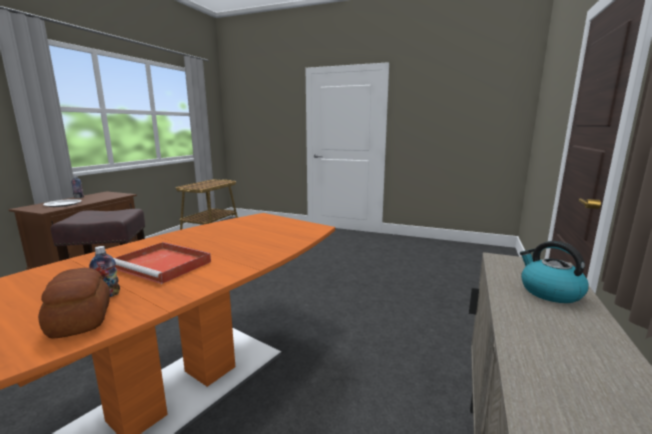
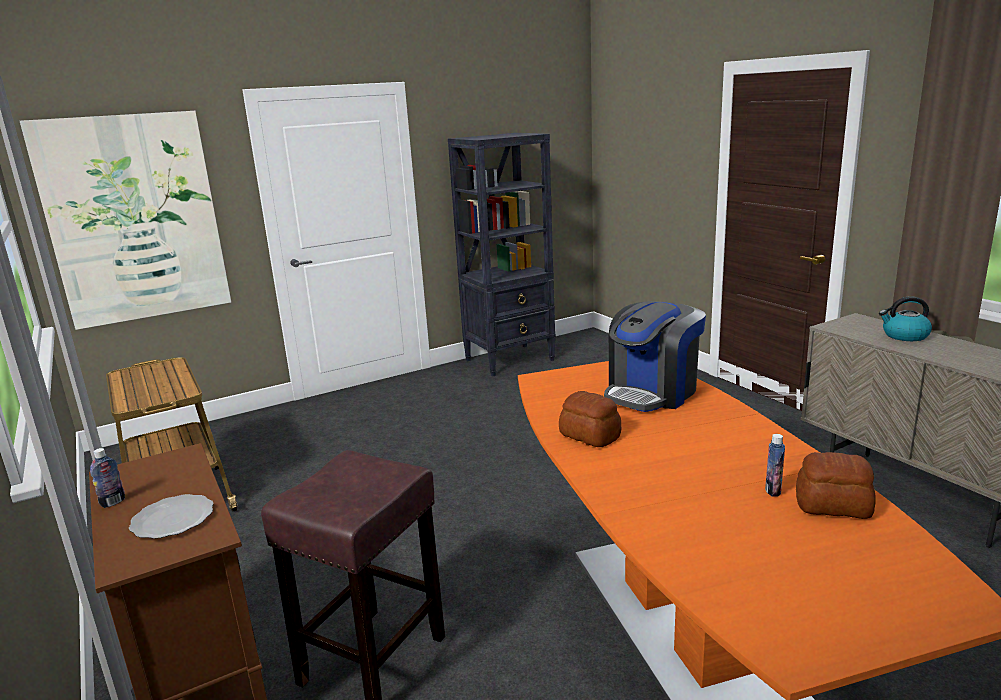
camera: 50 degrees left, 5 degrees up
red tray [114,242,211,284] -> none
none -> picture [20,111,231,330]
none -> black bookcase [448,133,556,377]
none -> bread [559,391,622,447]
none -> coffee machine [604,301,706,412]

